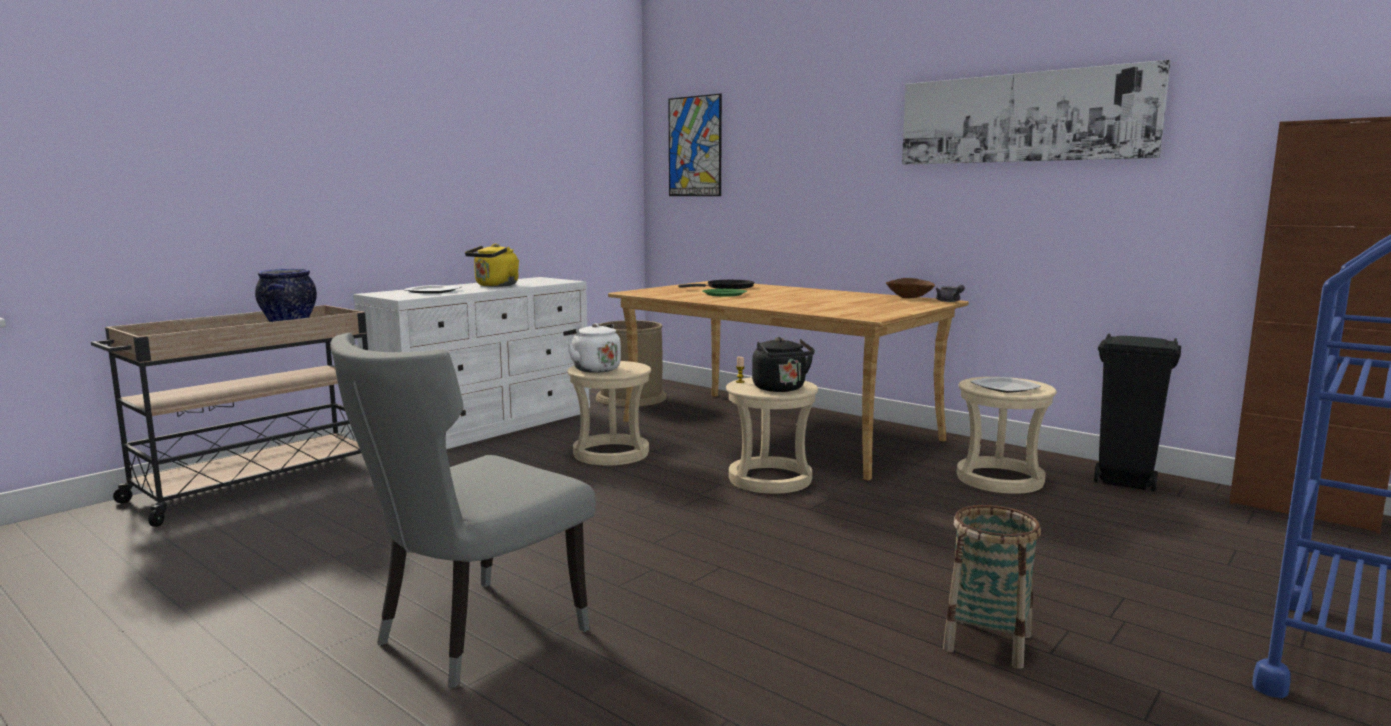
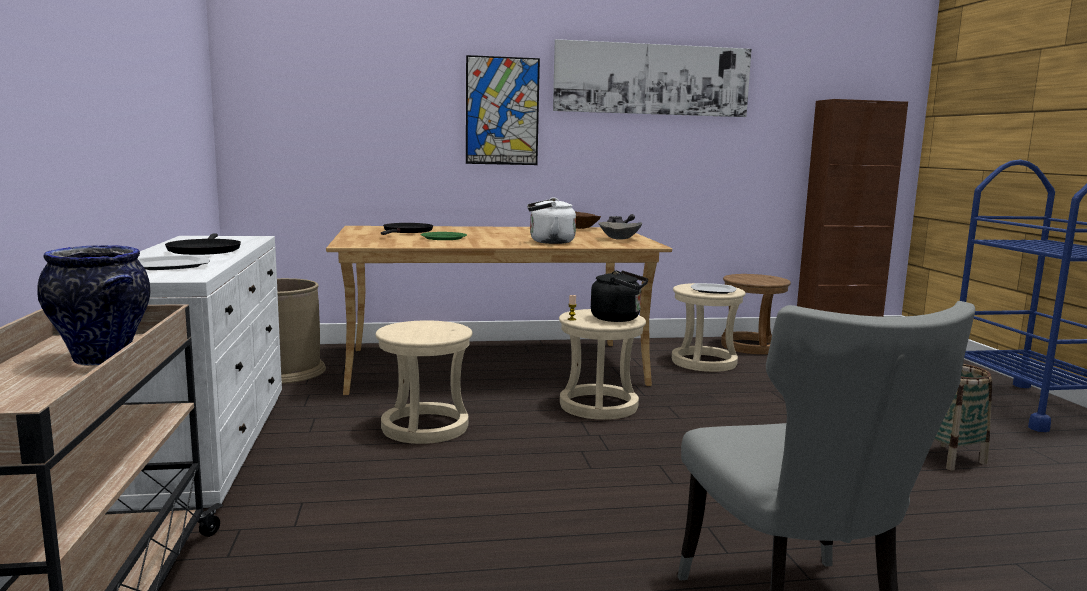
camera: 50 degrees left, 0 degrees up
yellow kettle [465,244,519,287] -> black frying pan [165,233,241,255]
white kettle [563,323,621,373] -> white kettle moved to [527,197,576,244]
picture [668,93,722,196] -> picture moved to [466,55,540,165]
black trash can [1094,333,1181,492] -> brown stool [721,274,791,354]
none -> grey bowl [598,222,642,239]

